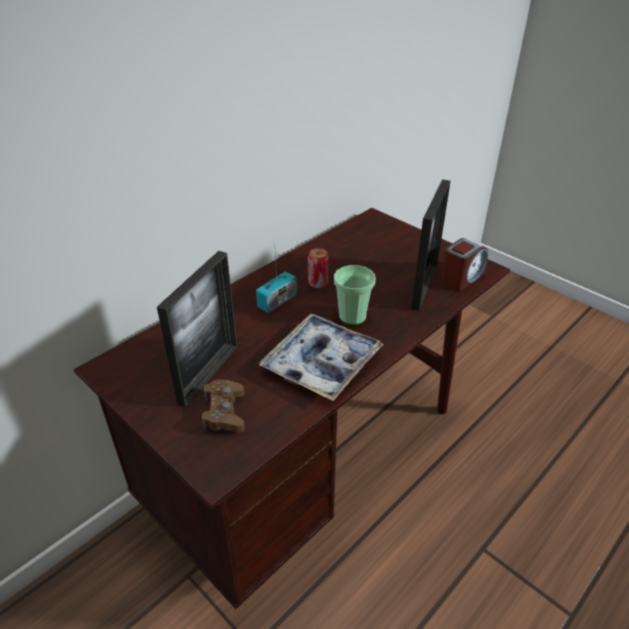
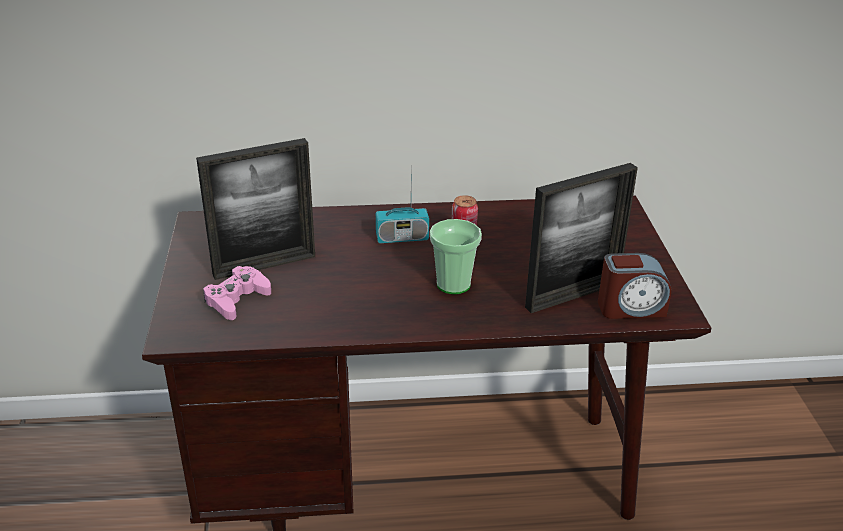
camera: 40 degrees right, 5 degrees down
brown game controller [202,380,245,432] -> pink game controller [203,266,271,320]
tray [259,314,384,401] -> none

